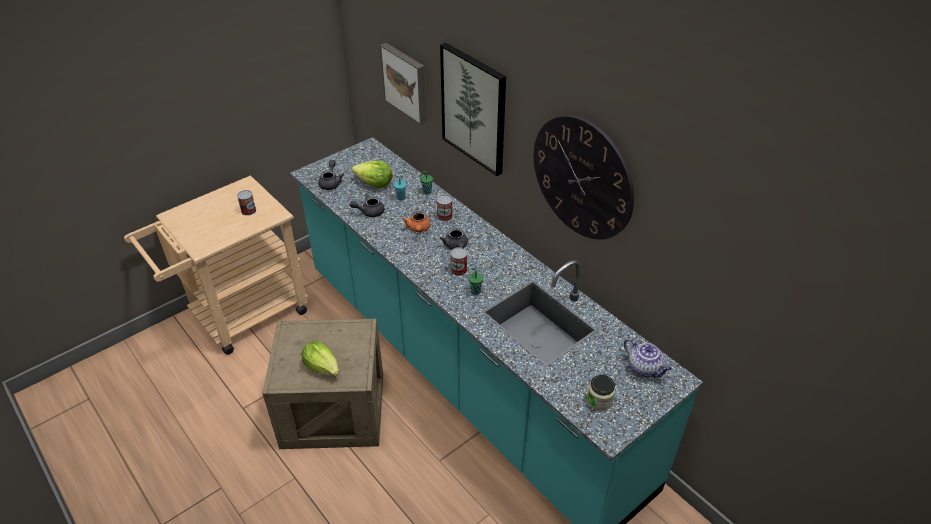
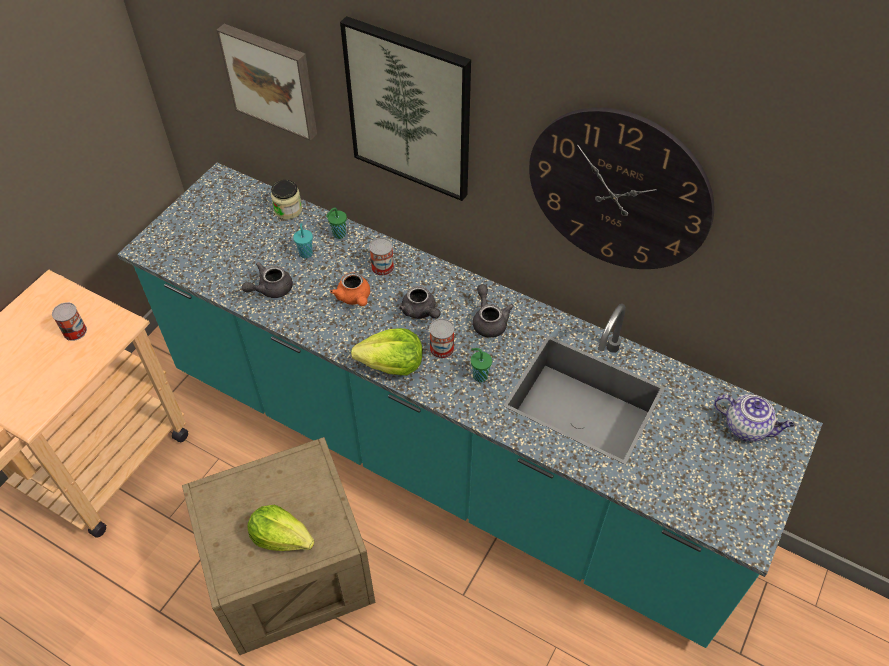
camera: 20 degrees left, 10 degrees up
grey teapot [318,160,344,190] -> grey teapot moved to [473,284,514,338]
lettuce [352,161,393,188] -> lettuce moved to [351,328,422,376]
jar [587,375,615,411] -> jar moved to [271,180,302,219]

